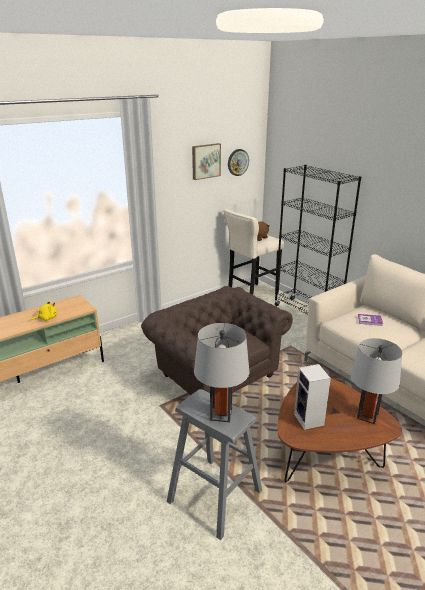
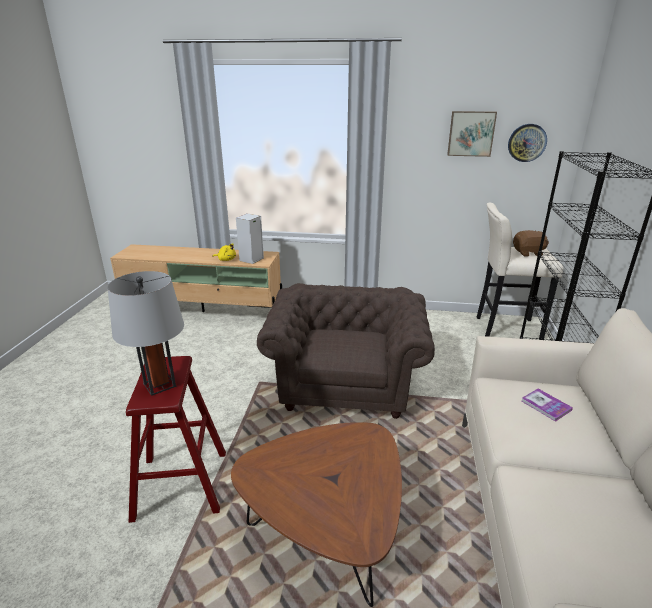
camera: 45 degrees right, 0 degrees up
grey stool [167,389,262,540] -> red stool [126,356,226,523]
speaker [294,364,331,430] -> speaker moved to [236,213,264,264]
grey table lamp [350,338,402,424] -> none

